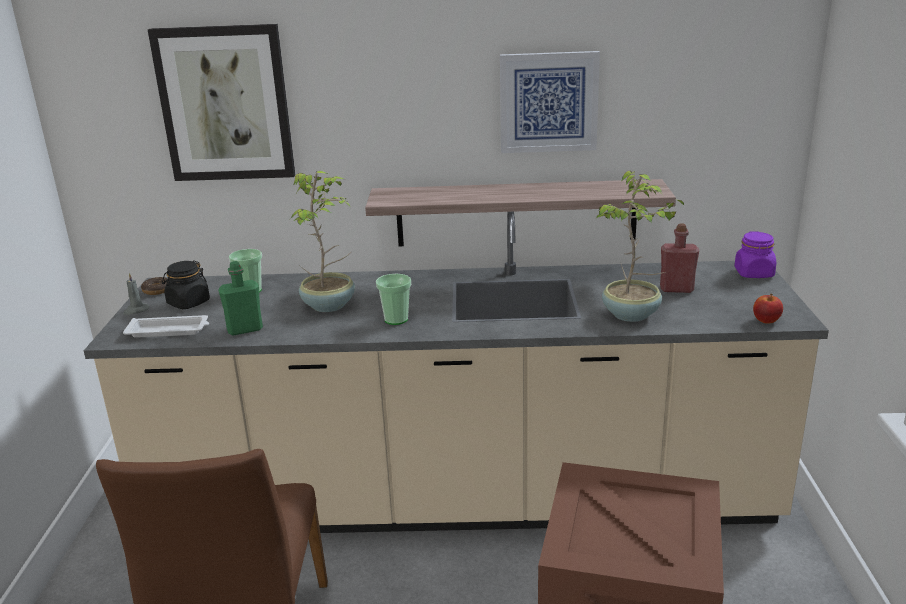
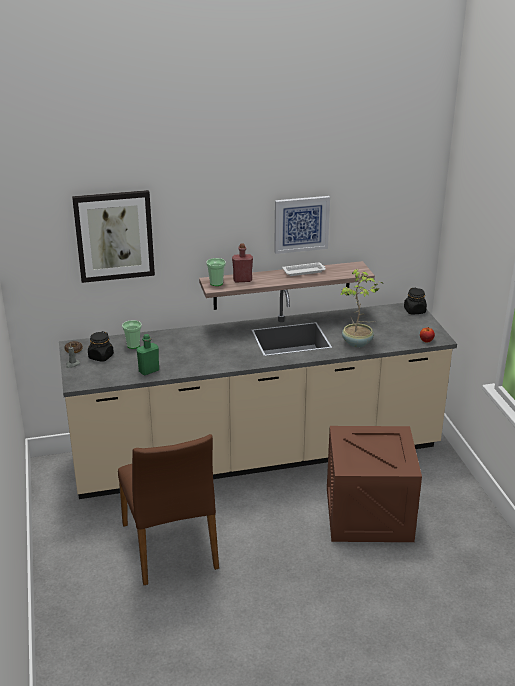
camera: 15 degrees left, 5 degrees up
white tray [123,315,209,338] -> white tray moved to [282,262,326,276]
potted plant [290,171,355,312] -> none
cup [376,274,411,325] -> cup moved to [206,258,226,286]
red bottle [660,224,699,293] -> red bottle moved to [232,243,253,282]
purple jar [734,232,776,278] -> black jar [404,288,427,314]

